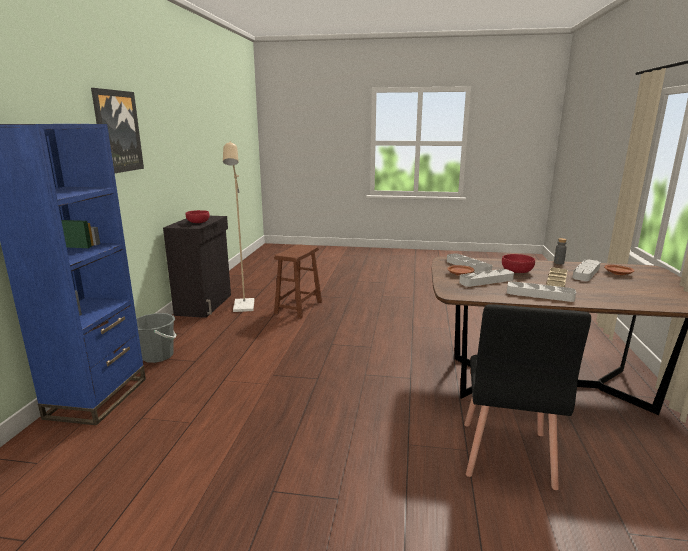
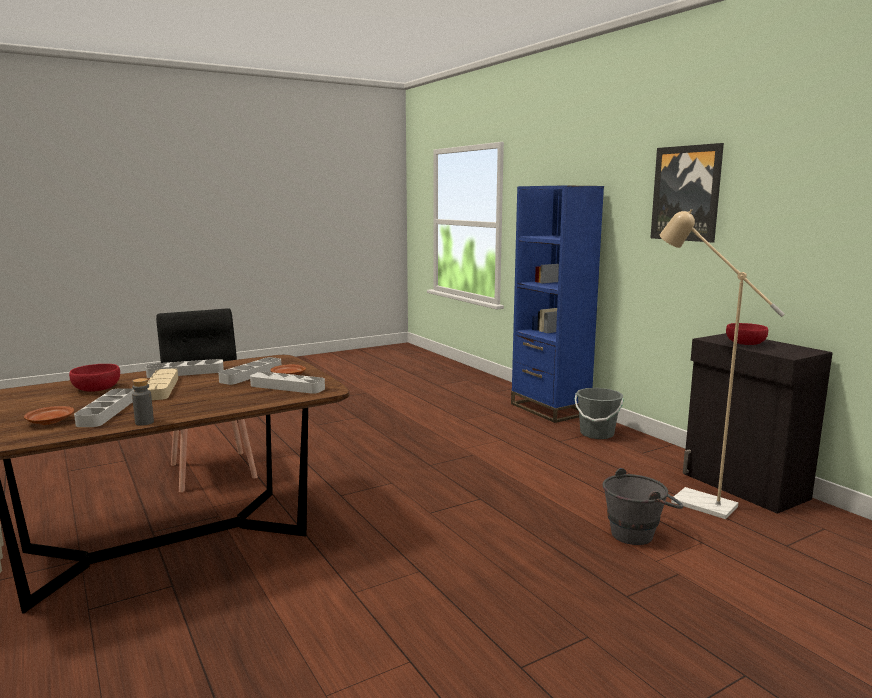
camera: 140 degrees right, 5 degrees down
brown stool [274,244,322,318] -> grey bucket [603,468,683,545]
red bowl [502,254,535,273] -> red bowl moved to [69,364,120,392]

